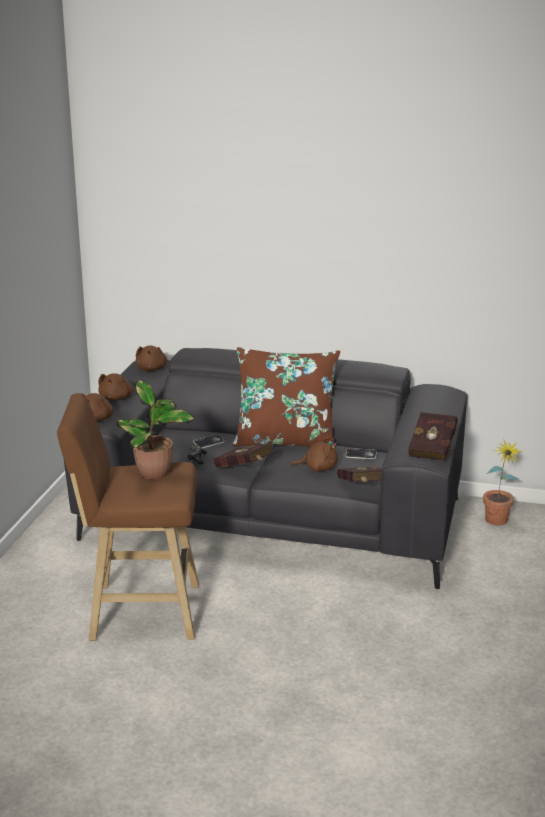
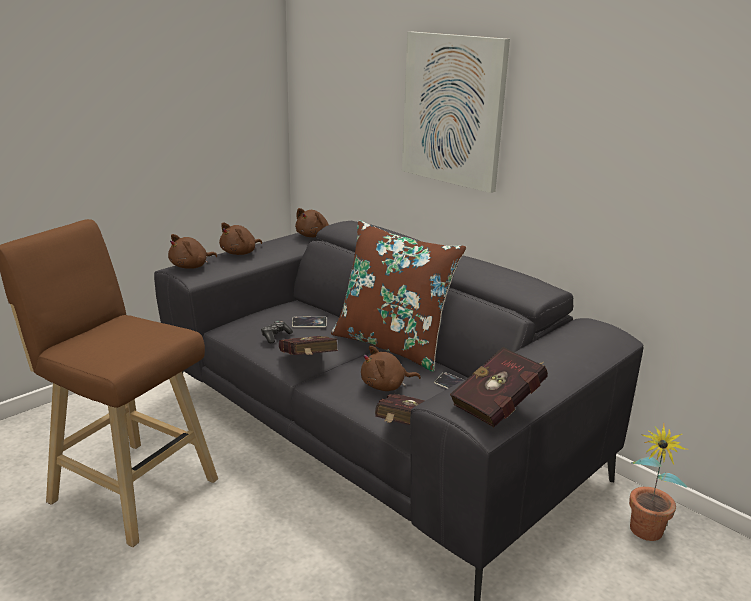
camera: 30 degrees right, 0 degrees up
potted plant [117,380,194,479] -> none
brown plush toy [290,437,338,472] -> brown plush toy turned 135 degrees clockwise [361,346,421,391]
none -> picture [402,32,510,193]

